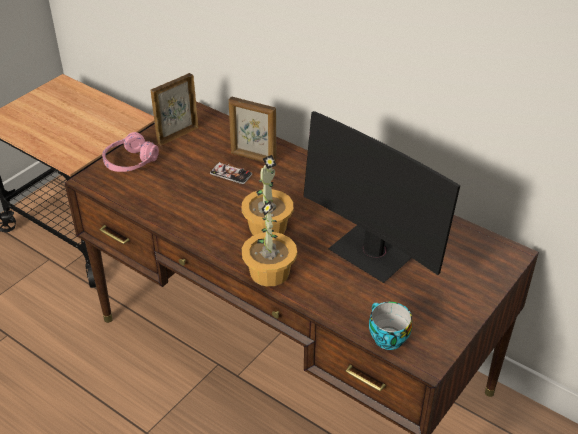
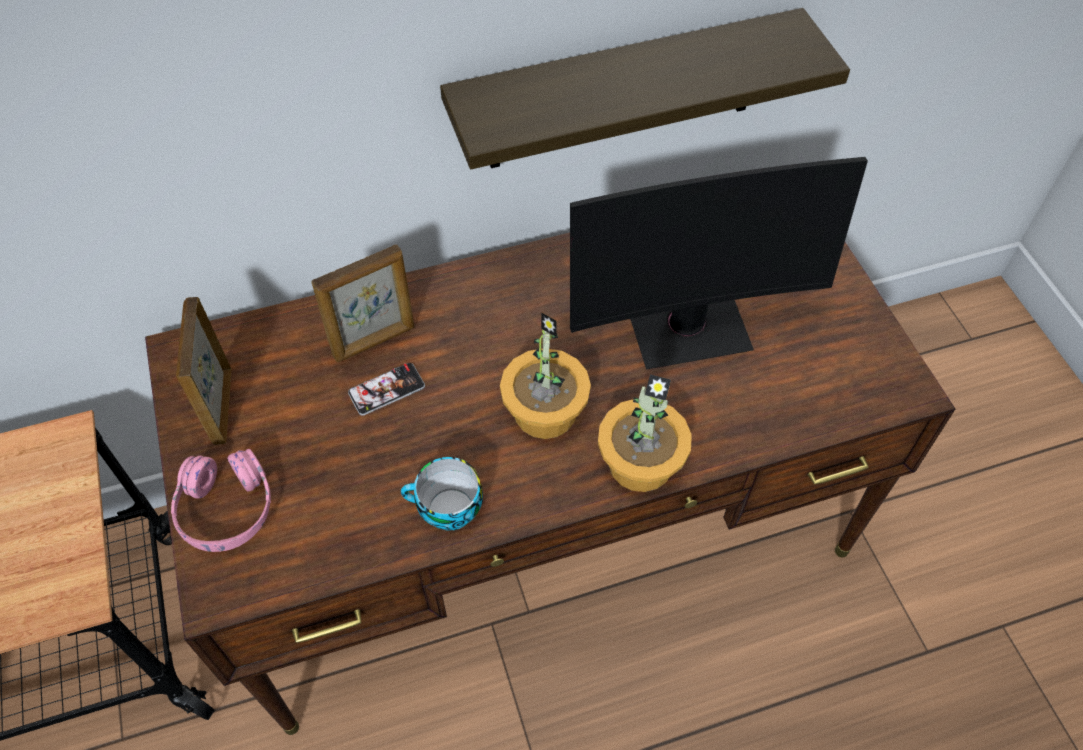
camera: 55 degrees left, 15 degrees up
cup [369,302,412,350] -> cup moved to [401,457,483,531]
none -> shelf [440,8,850,169]

